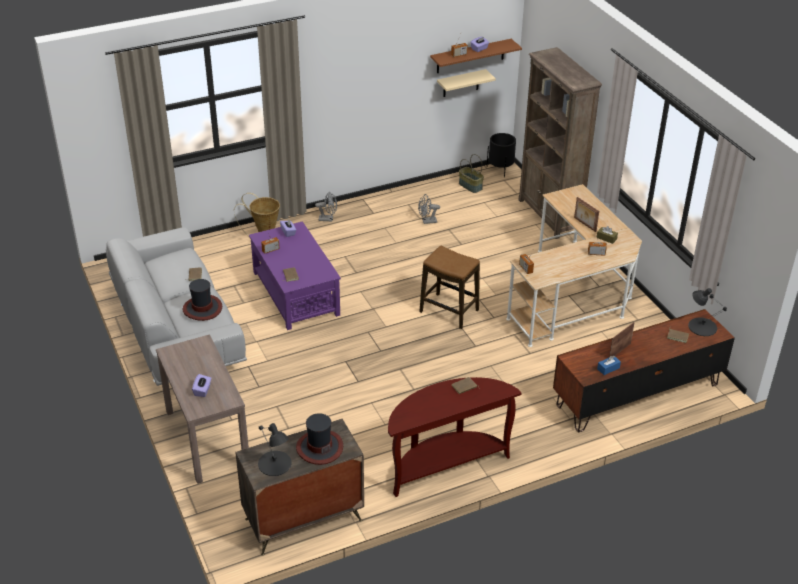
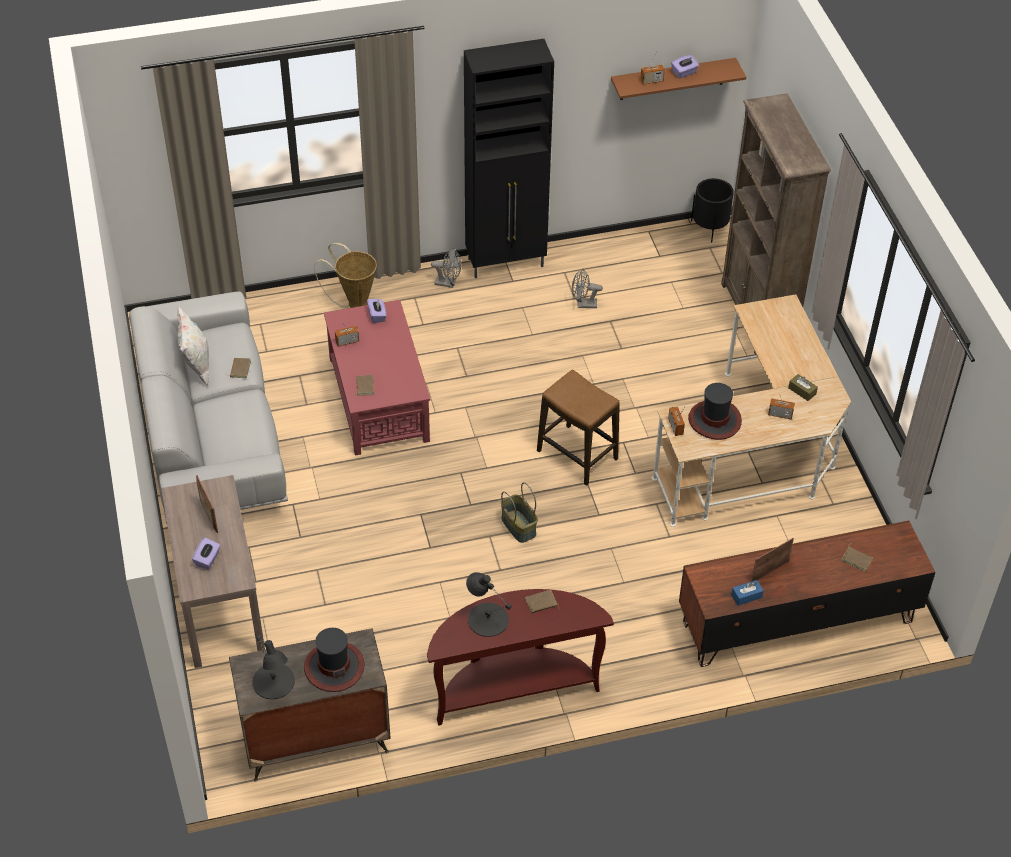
camera: 10 degrees right, 10 degrees up
hat [183,279,222,321] -> hat moved to [688,383,742,440]
purple coffee table [249,221,341,330] -> red coffee table [324,300,431,455]
beige shelf [437,69,496,97] -> none
basket [459,154,484,193] -> basket moved to [501,482,538,543]
picture frame [574,197,599,232] -> picture frame moved to [196,475,218,533]
black table lamp [688,288,727,336] -> black table lamp moved to [466,572,512,637]
none -> white pillow [177,306,209,386]
none -> black cabinet [464,39,554,278]

